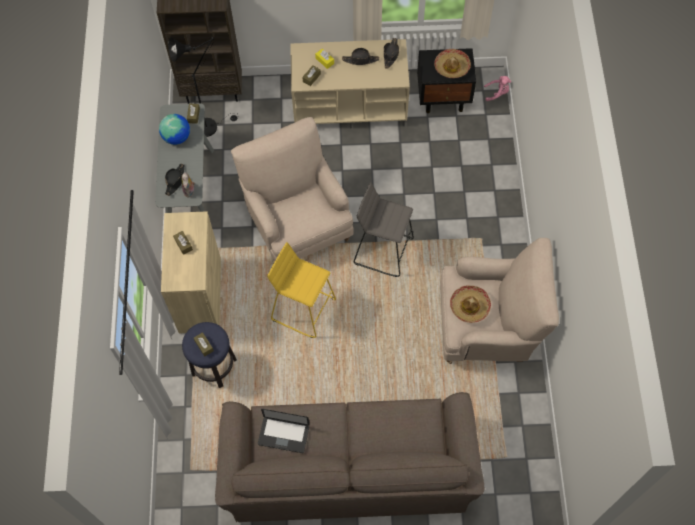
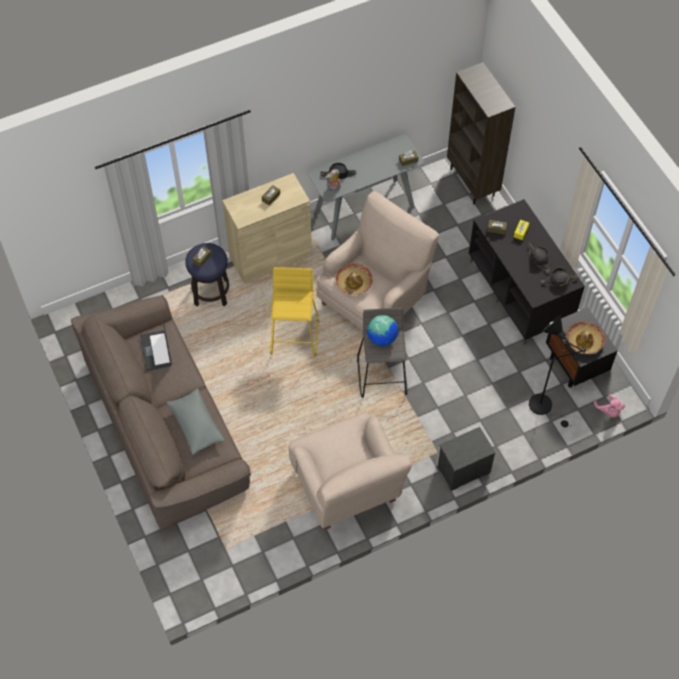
camera: 65 degrees right, 5 degrees down
globe [159,114,190,145] -> globe moved to [367,315,398,346]
black floor lamp [168,37,237,137] -> black floor lamp moved to [529,315,586,427]
beige tv stand [290,39,410,128] -> black tv stand [469,199,585,345]
hat [450,285,491,323] -> hat moved to [335,263,373,295]
none -> grey pillow [166,389,225,455]
none -> nightstand [437,427,496,491]

